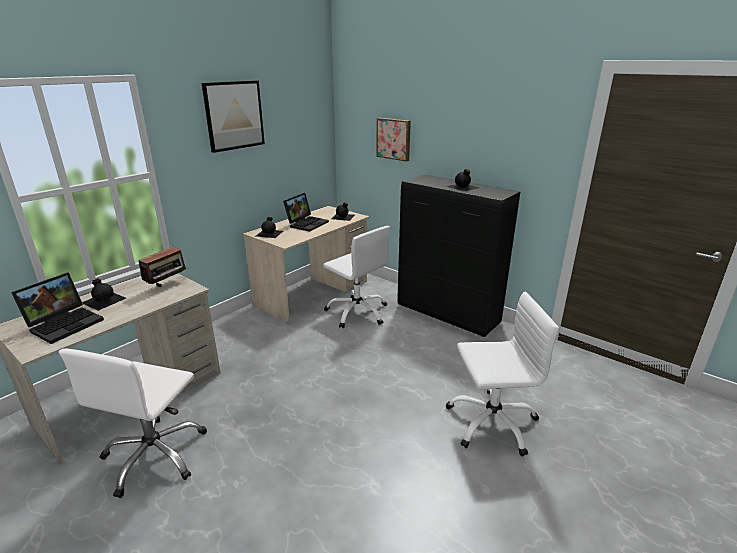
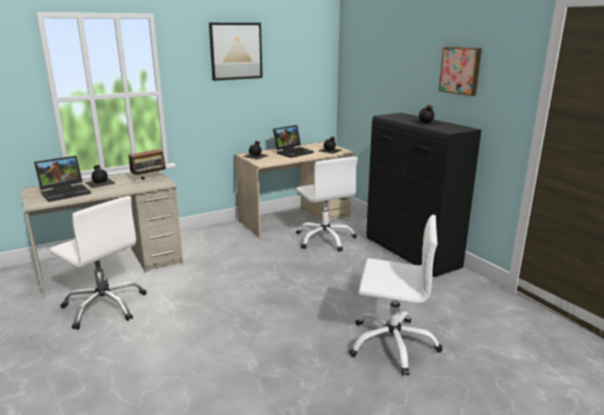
camera: 20 degrees right, 5 degrees down
white office chair [59,349,207,498] -> white office chair turned 90 degrees counterclockwise [50,196,147,330]
picture [376,118,411,162] -> picture moved to [439,47,482,96]

